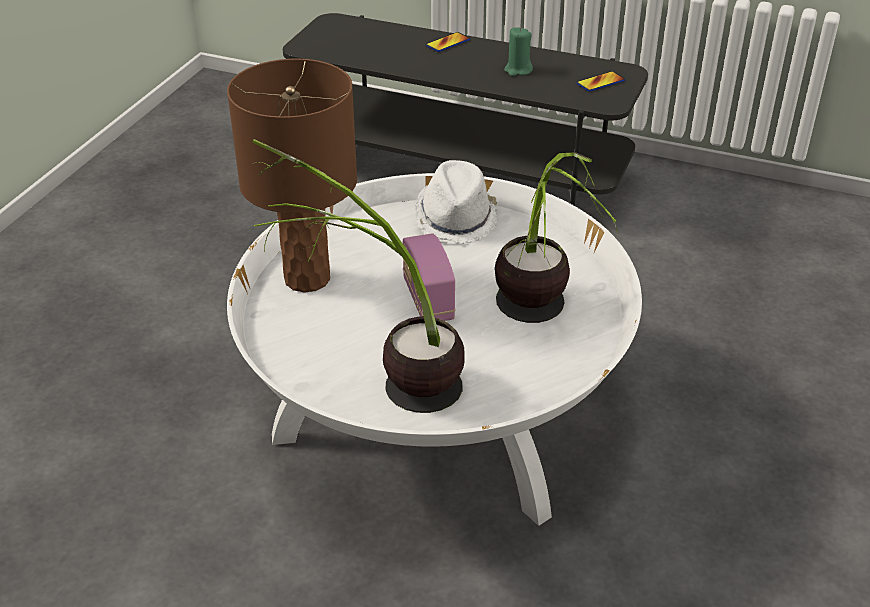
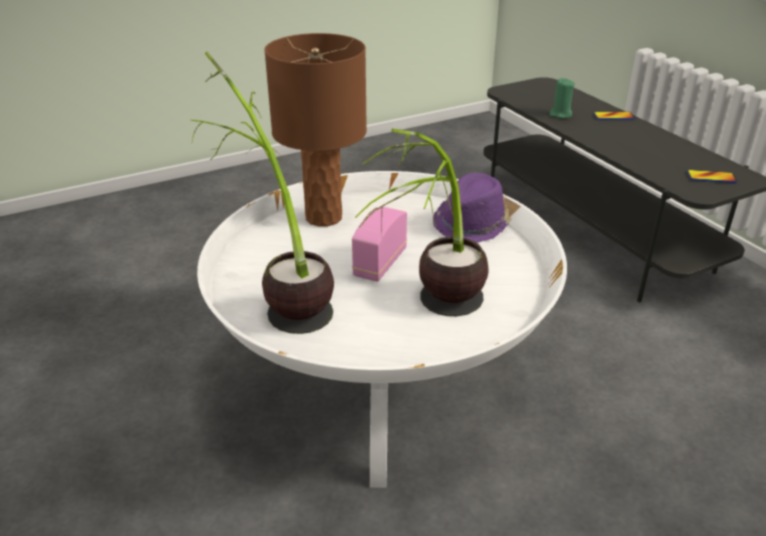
camera: 40 degrees right, 5 degrees down
white hat [415,160,497,244] -> purple hat [433,173,512,243]
green candle [504,27,533,76] -> green candle moved to [550,78,575,118]

